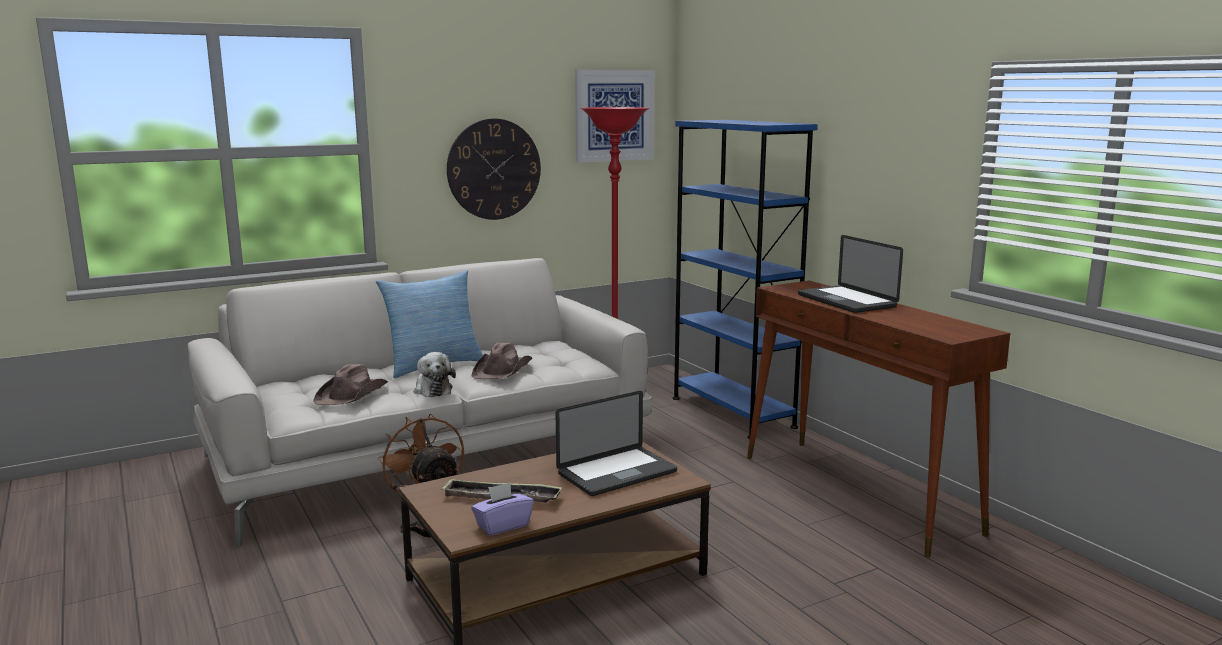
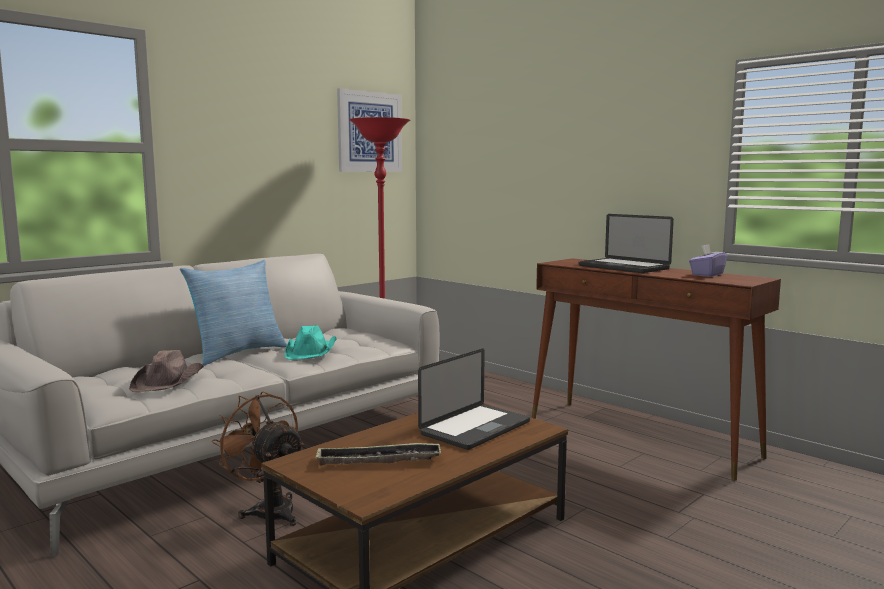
camera: 15 degrees left, 5 degrees down
plush toy [414,352,456,397] -> none
wall clock [447,118,541,220] -> none
brown hat [471,343,532,379] -> turquoise hat [285,325,337,360]
purple tissue box [471,482,534,536] -> purple tissue box moved to [689,244,727,277]
blue bookcase [673,120,818,439] -> none

